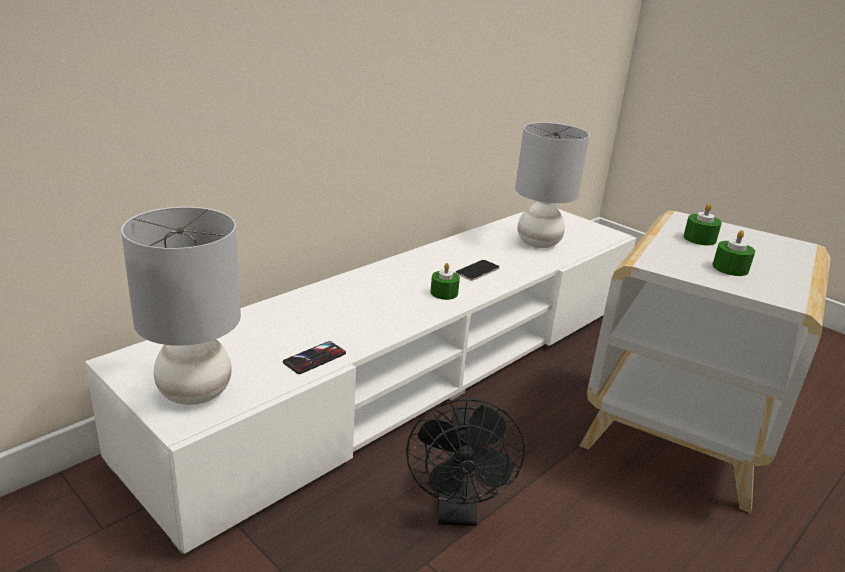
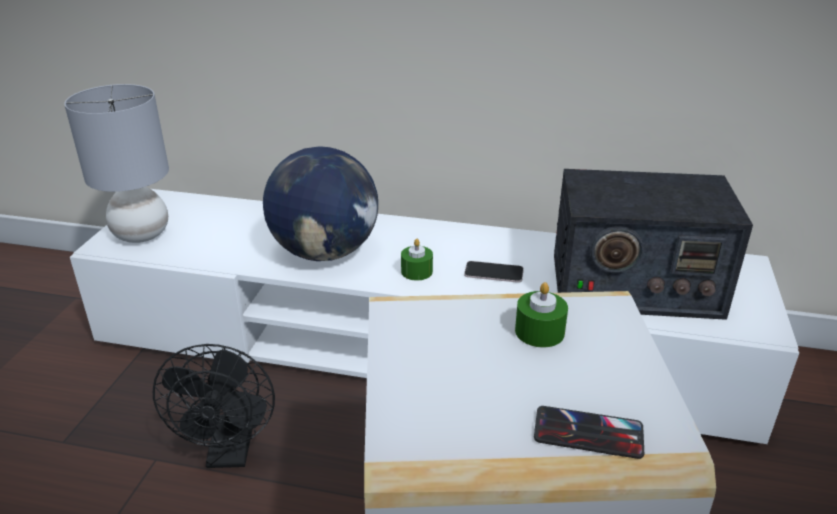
camera: 60 degrees right, 5 degrees up
phone [283,341,346,374] -> phone moved to [534,406,644,459]
black fan [406,398,525,526] -> black fan turned 60 degrees counterclockwise [153,344,275,468]
grey table lamp [515,122,590,248] -> radio [554,169,753,320]
green candle [712,230,755,276] -> none
none -> globe [263,146,378,261]

